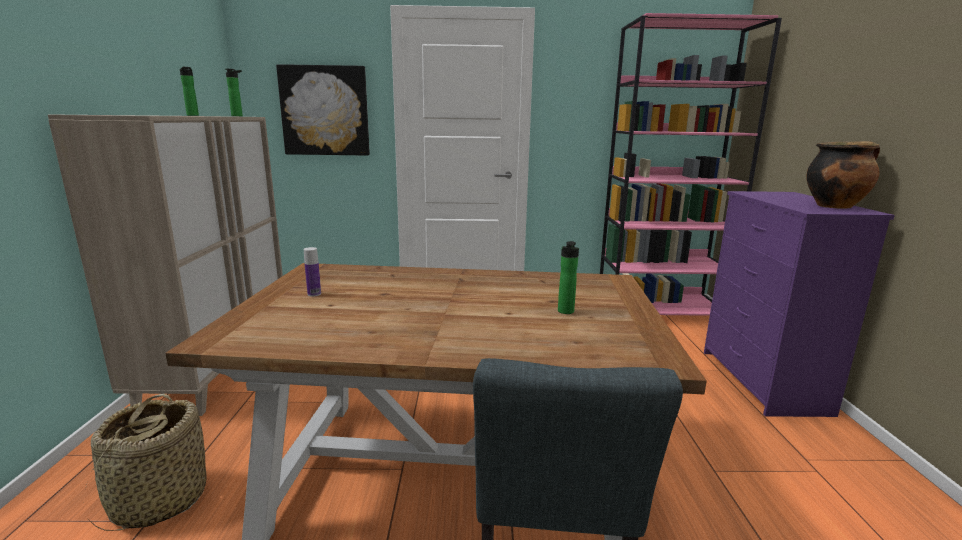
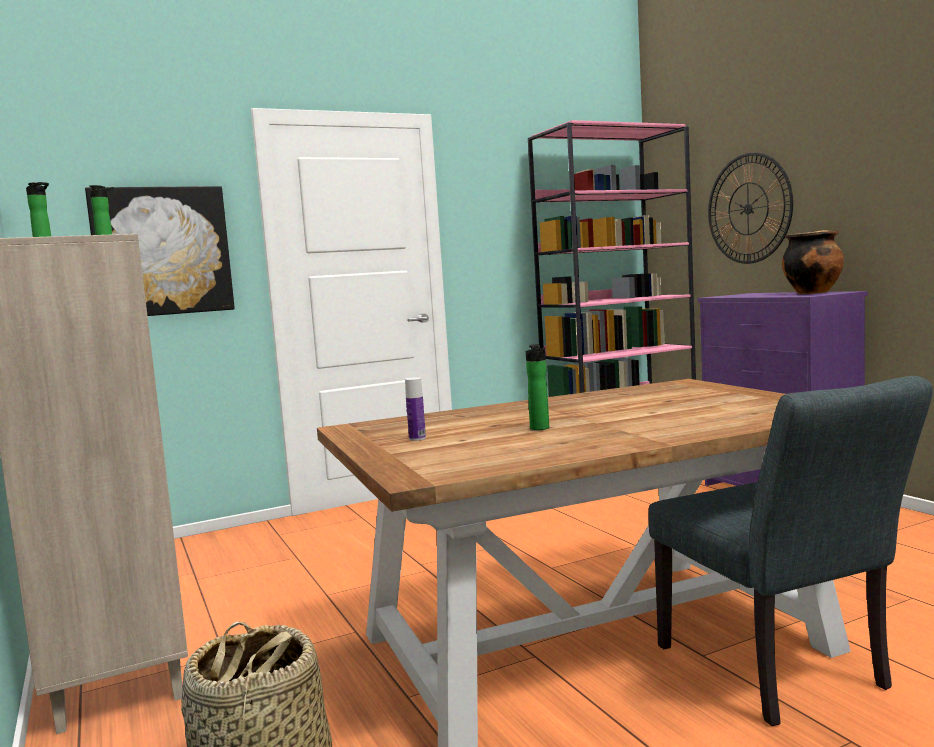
camera: 25 degrees left, 10 degrees down
bottle [558,241,579,314] -> bottle moved to [526,344,549,430]
none -> wall clock [708,152,793,264]

